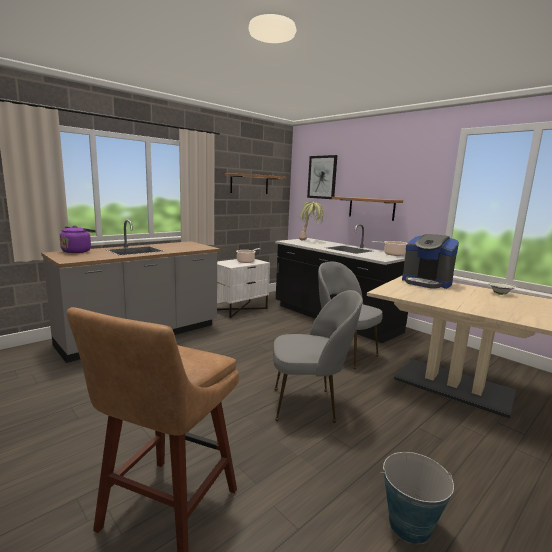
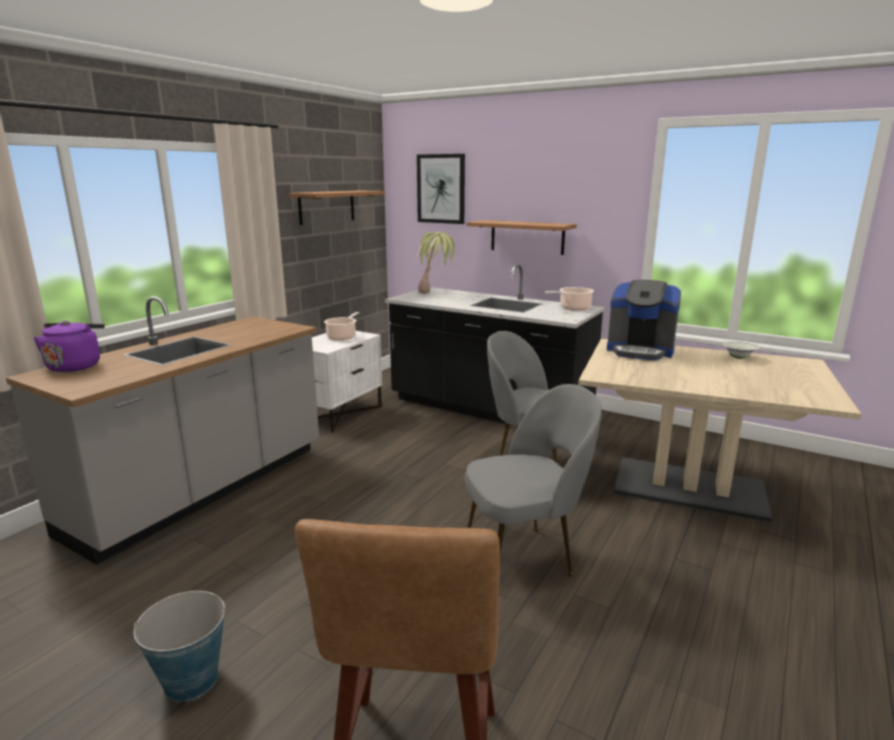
camera: 15 degrees left, 5 degrees up
bucket [380,452,454,544] -> bucket moved to [134,591,228,702]

